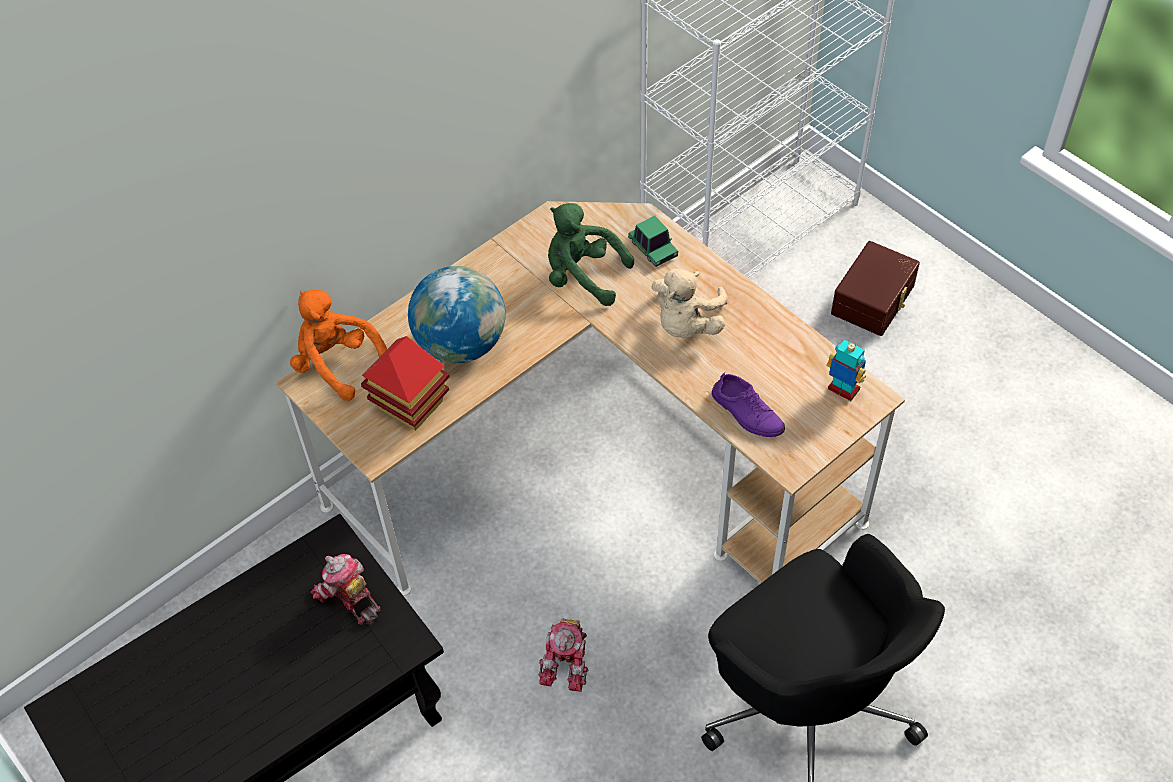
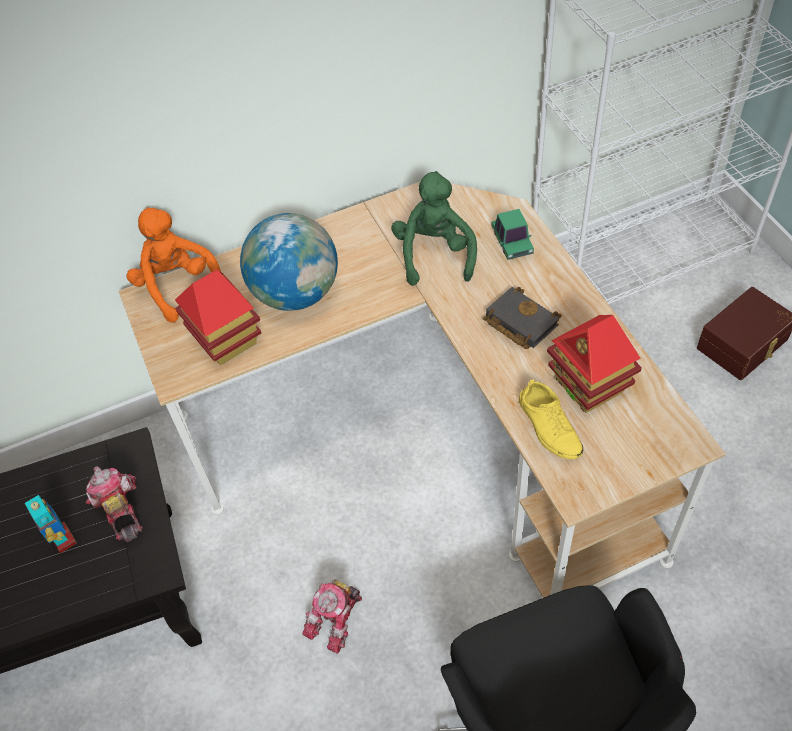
camera: 20 degrees right, 0 degrees up
green plush toy [548,203,634,306] -> green plush toy turned 45 degrees clockwise [391,171,477,286]
beige plush toy [651,269,728,338] -> black book [483,287,562,349]
purple shoe [712,372,785,437] -> yellow shoe [519,379,583,459]
toy robot [826,339,866,401] -> toy robot moved to [25,495,77,553]
none -> toy house [547,315,642,413]

